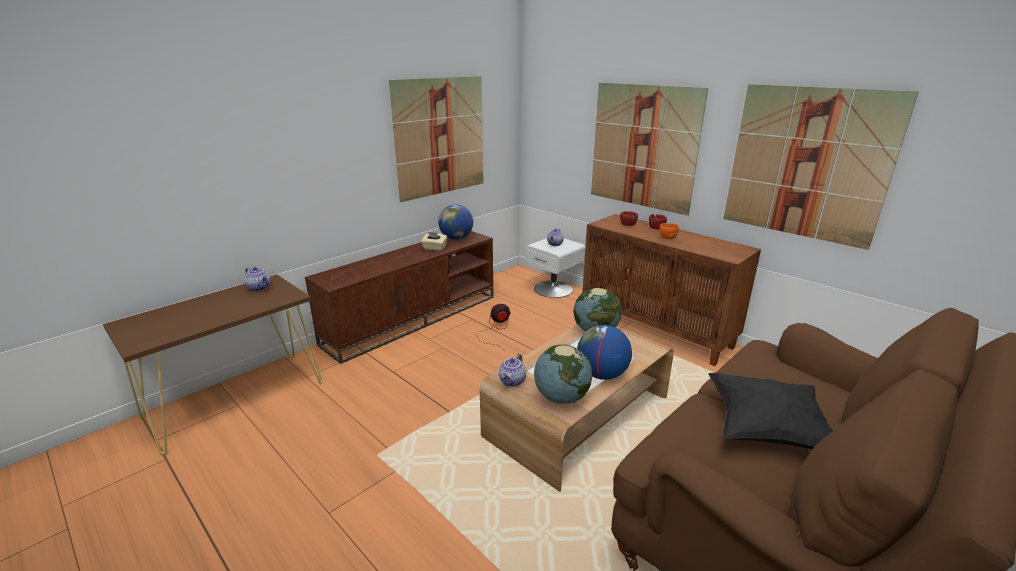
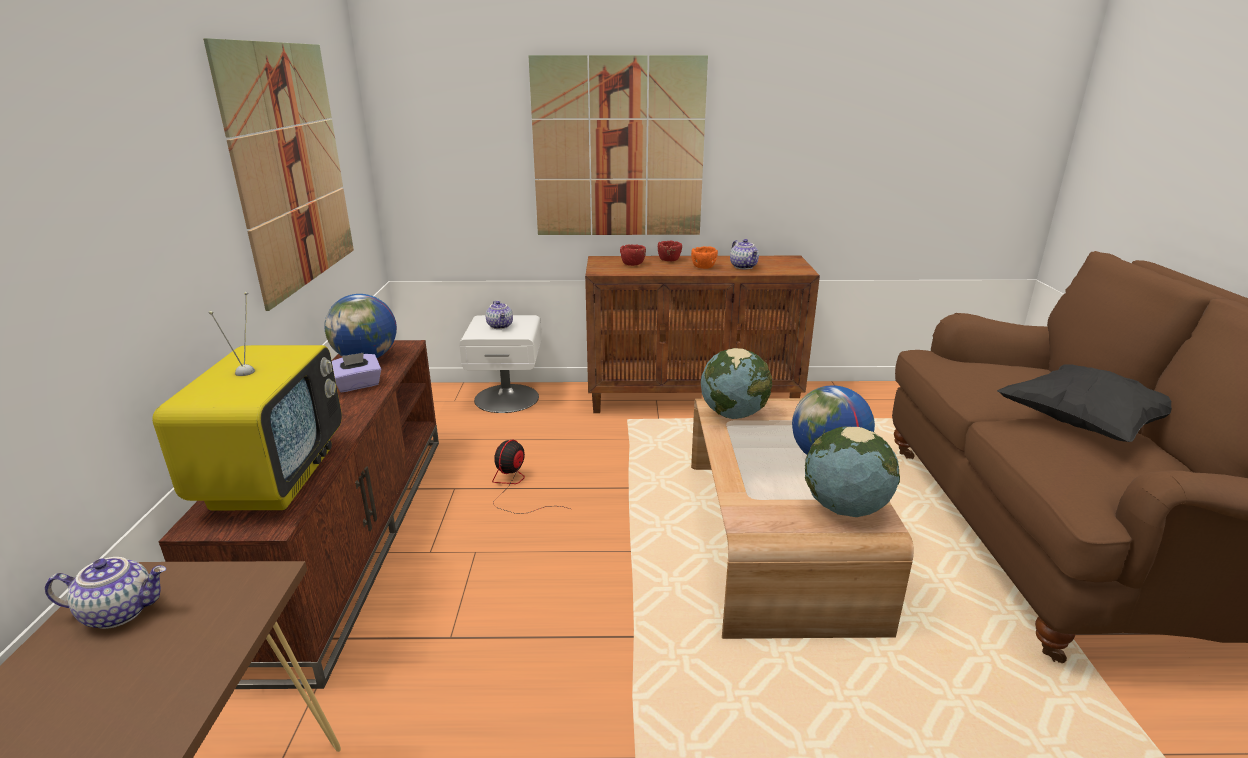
camera: 45 degrees left, 0 degrees up
beige tissue box [421,232,447,251] -> purple tissue box [332,353,381,393]
teapot [499,354,526,387] -> teapot moved to [730,239,759,269]
picture [723,84,919,250] -> none
none -> television [152,292,342,510]

